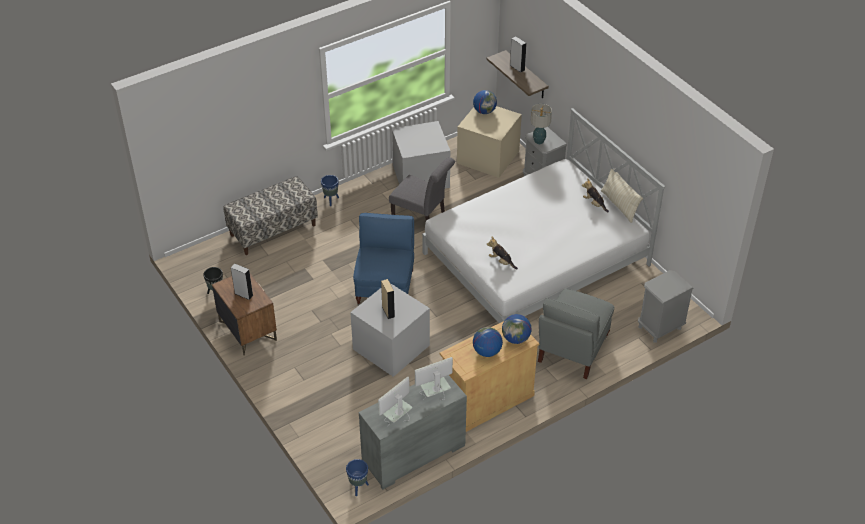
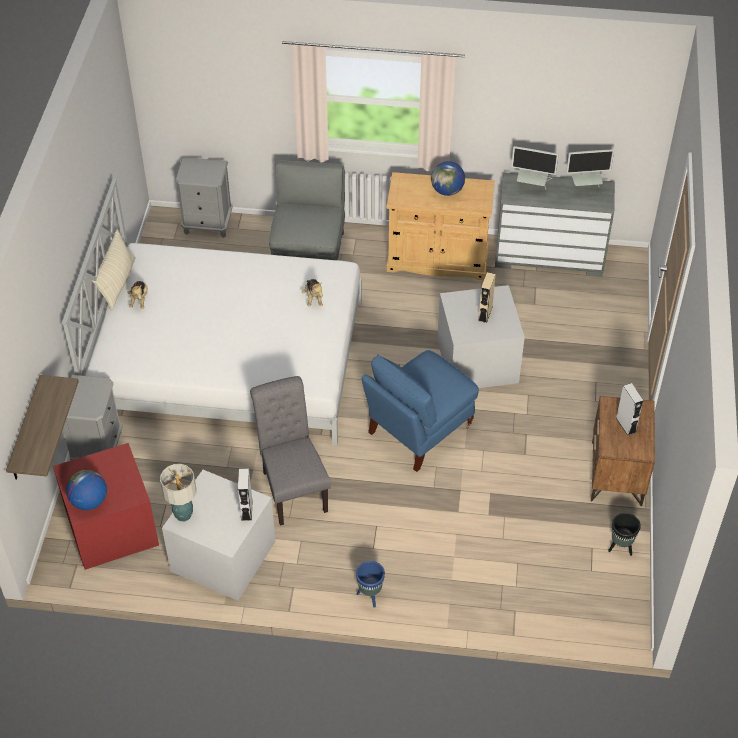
camera: 140 degrees left, 5 degrees up
bench [224,176,318,255] -> none
blue planter [346,459,369,496] -> none
beige storage box [457,106,522,178] -> red storage box [53,443,159,570]
globe [502,314,532,344] -> none
grey speaker [510,36,527,73] -> grey speaker moved to [238,468,253,521]
table lamp [531,104,552,144] -> table lamp moved to [160,464,196,522]
grey armchair [538,289,614,379] -> grey armchair turned 60 degrees counterclockwise [269,160,345,260]

